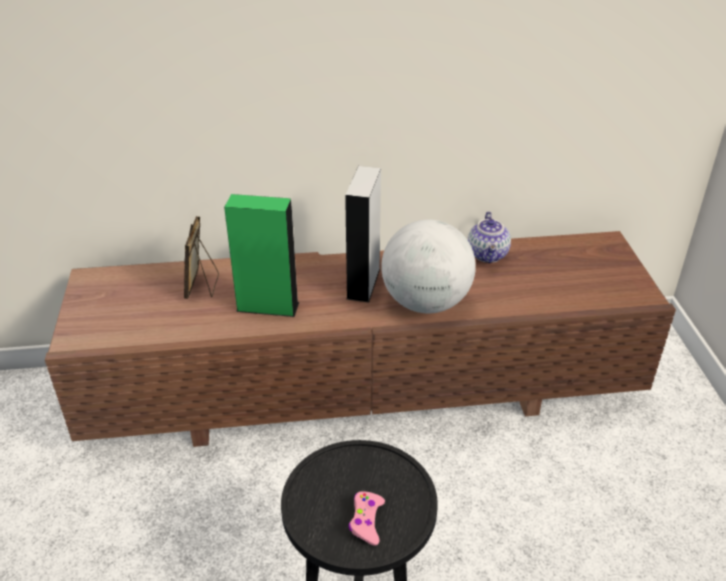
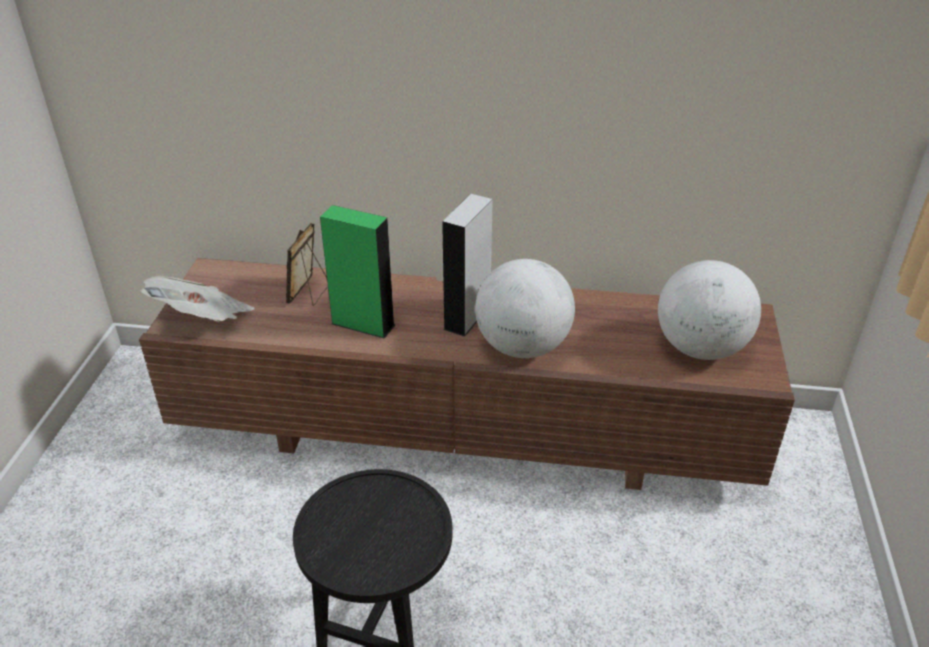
camera: 15 degrees right, 0 degrees up
pink game controller [349,491,385,546] -> none
teapot [468,211,511,263] -> none
none -> newspaper [140,276,255,322]
none -> globe [658,260,761,360]

